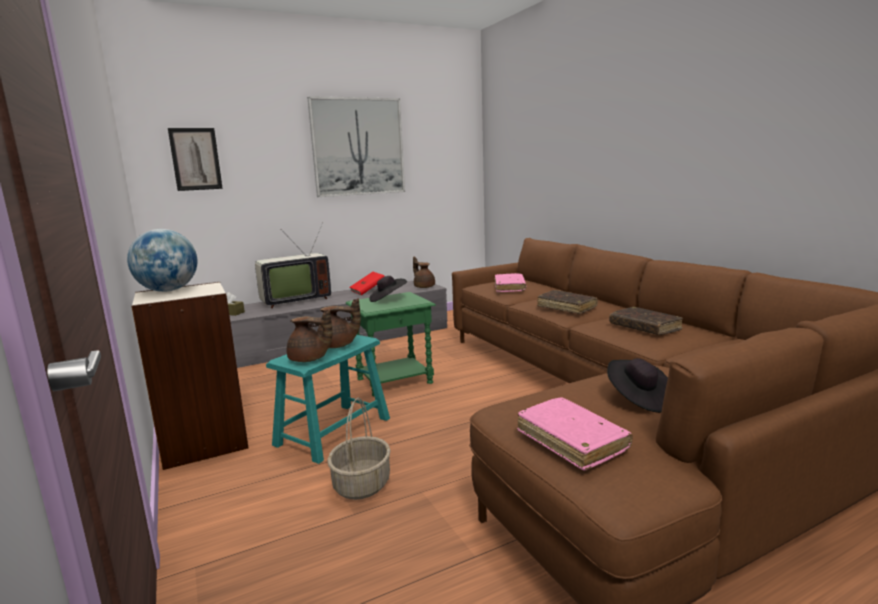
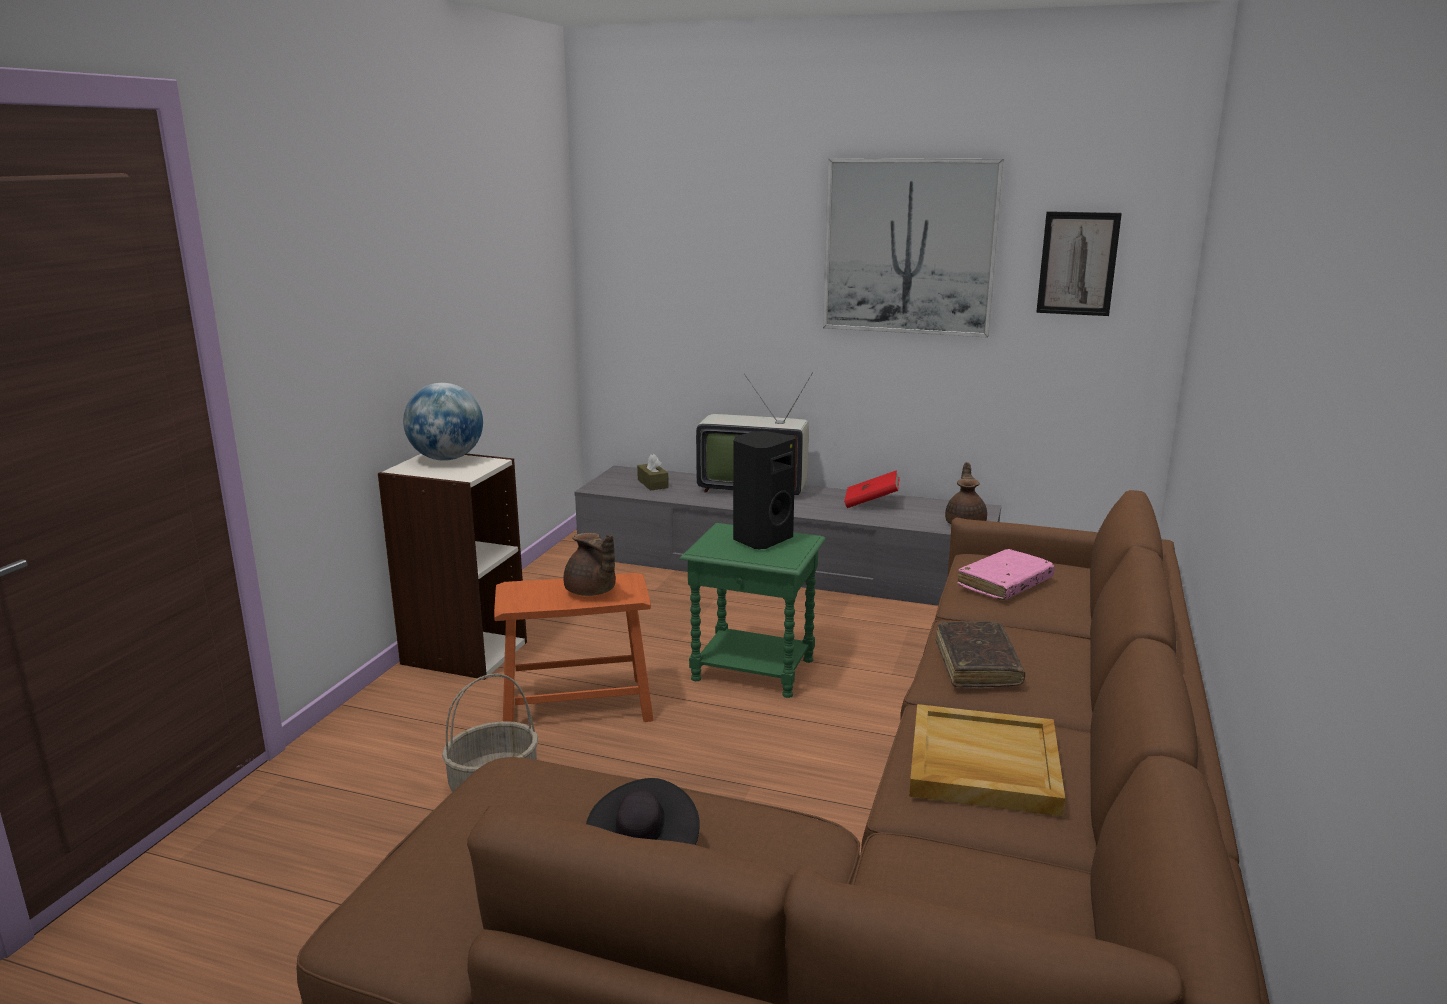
camera: 45 degrees right, 5 degrees up
picture [168,128,223,191] -> picture moved to [1036,211,1122,316]
turquoise stool [266,335,390,464] -> orange stool [494,573,654,722]
brown teapot [287,310,332,362] -> none
black hat [370,276,407,302] -> black speaker [733,431,796,549]
pink book [517,397,633,471] -> none
brown book [609,307,683,335] -> beige tray [909,704,1065,817]

